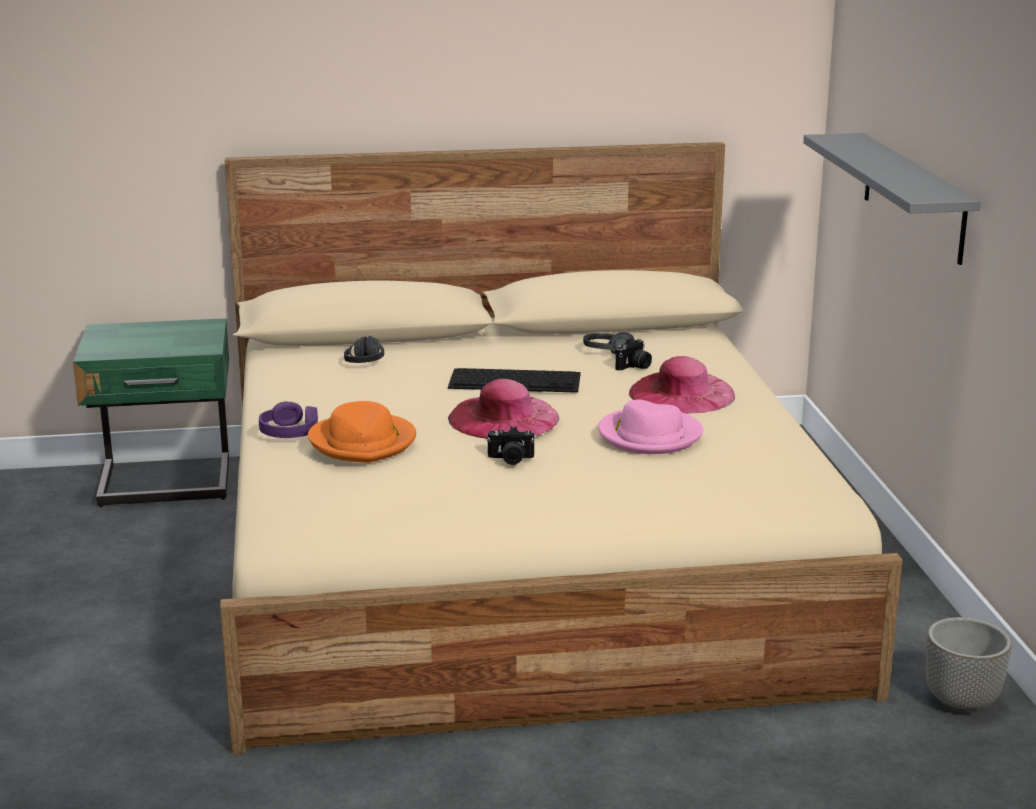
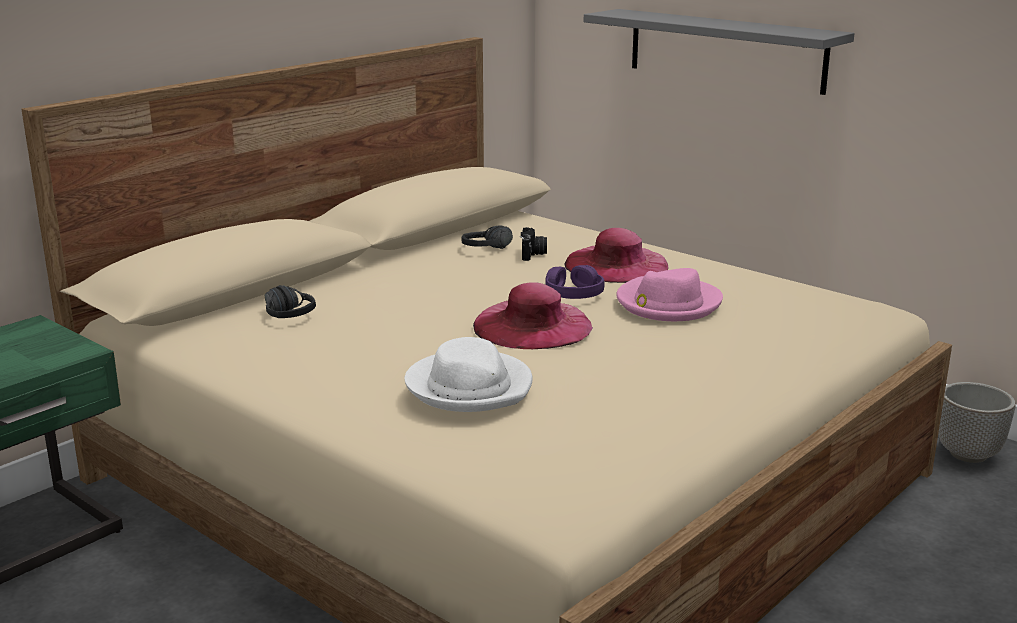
camera: 40 degrees left, 0 degrees up
purple headphones [259,401,318,438] -> purple headphones moved to [545,265,605,299]
orange hat [308,401,416,463] -> white hat [404,337,533,412]
keyboard [448,368,581,393] -> none
camera [487,426,535,465] -> none

